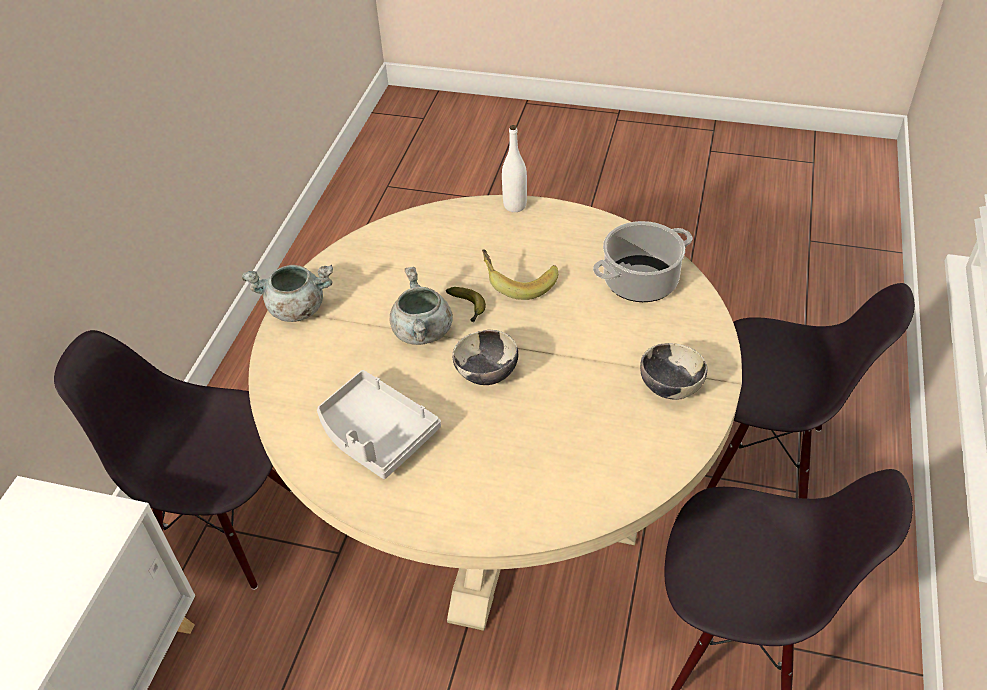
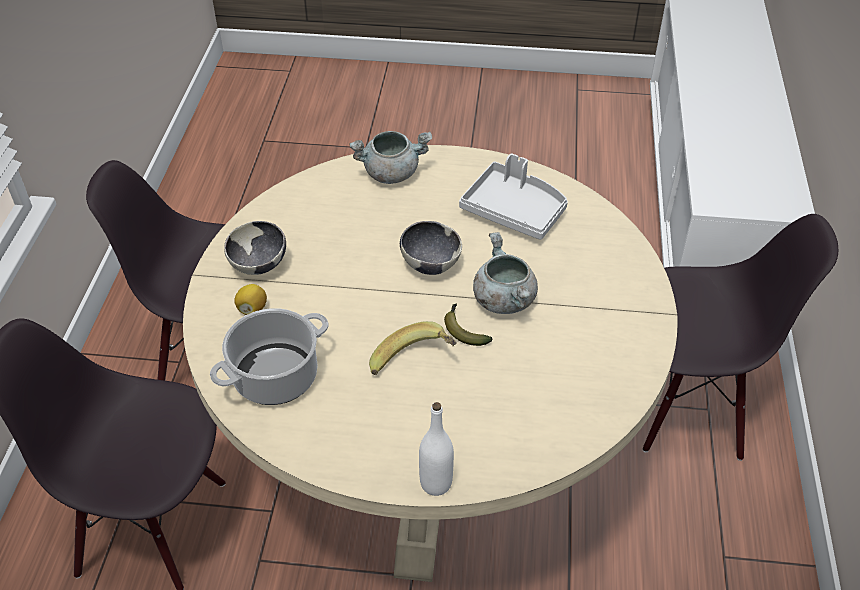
camera: 170 degrees right, 0 degrees up
grey cooking pot [242,265,333,322] -> grey cooking pot moved to [349,131,432,184]
none -> lemon [234,284,267,315]

